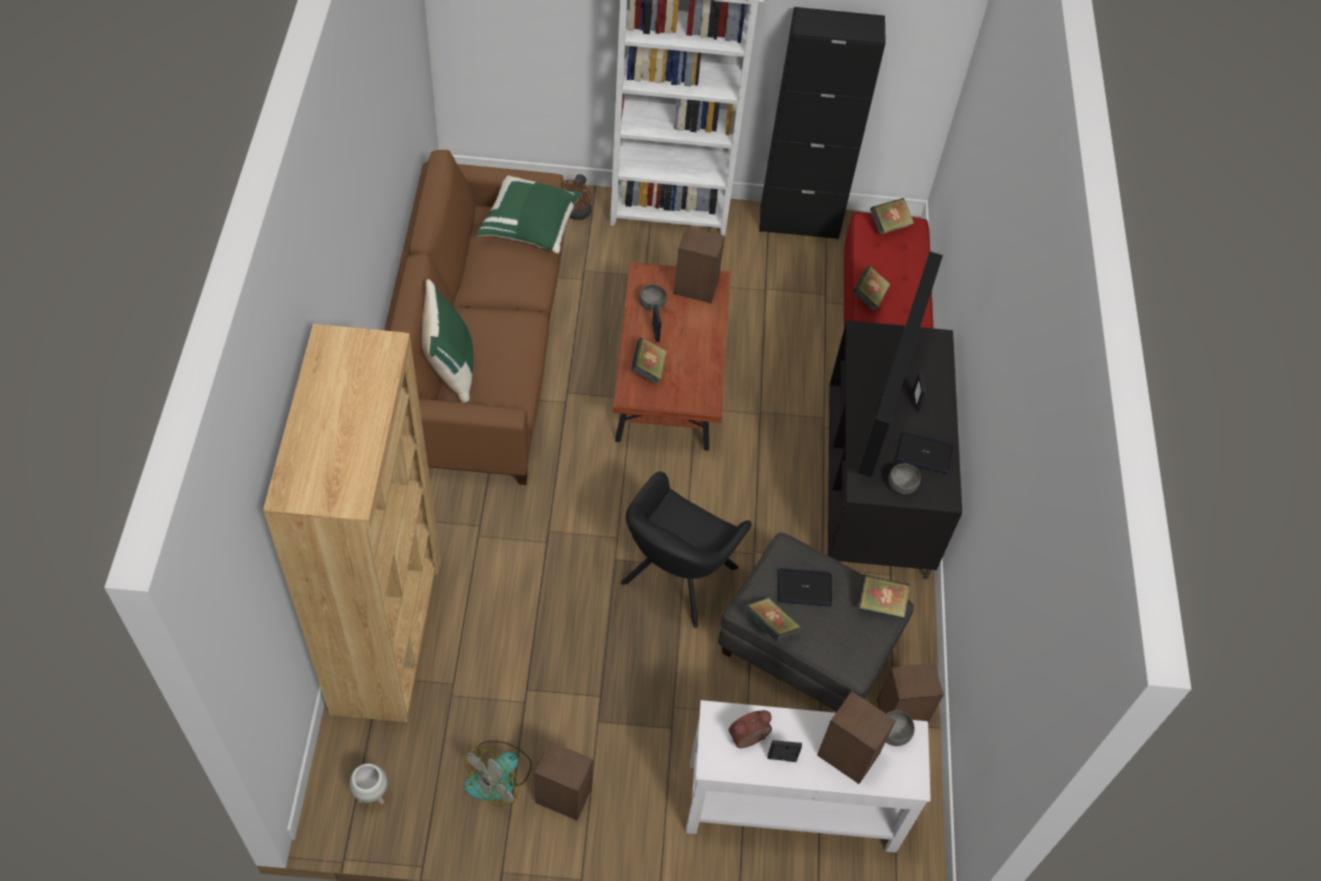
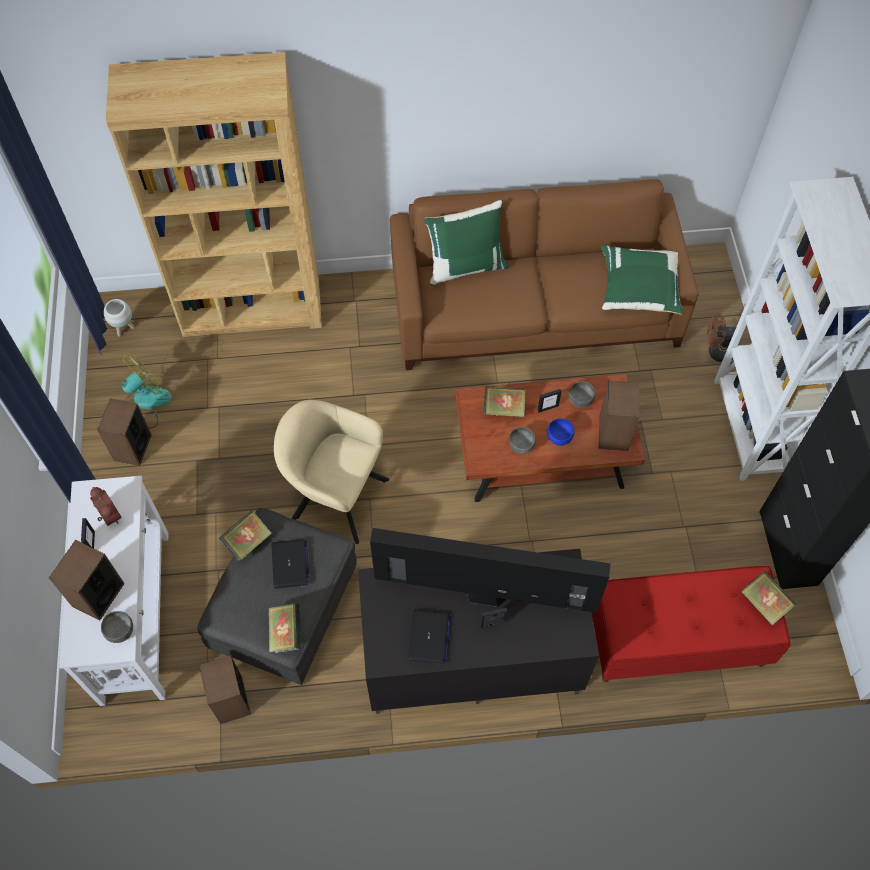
camera: 85 degrees right, 5 degrees up
fan [464,741,532,807] -> fan turned 105 degrees clockwise [122,352,172,429]
black armchair [621,472,751,628] -> beige armchair [274,400,389,544]
book [853,266,890,311] -> none
grey bowl [888,463,921,494] -> grey bowl moved to [509,427,536,454]
none -> blue bowl [547,418,574,446]

